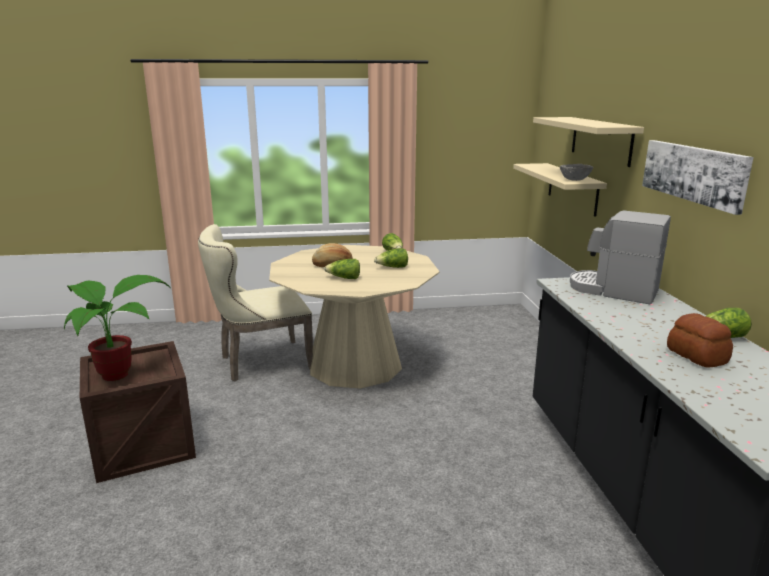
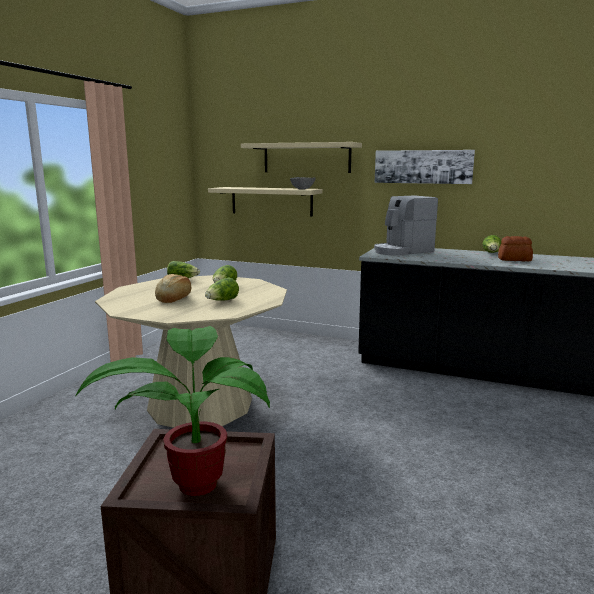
camera: 60 degrees left, 5 degrees down
beige chair [198,224,313,381] -> none

